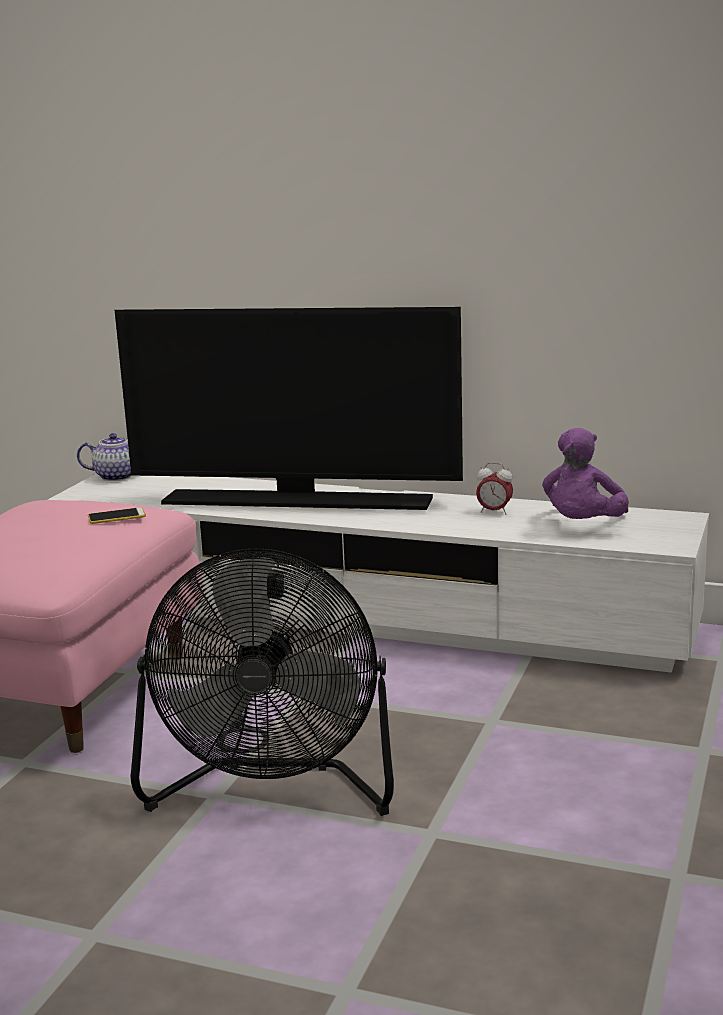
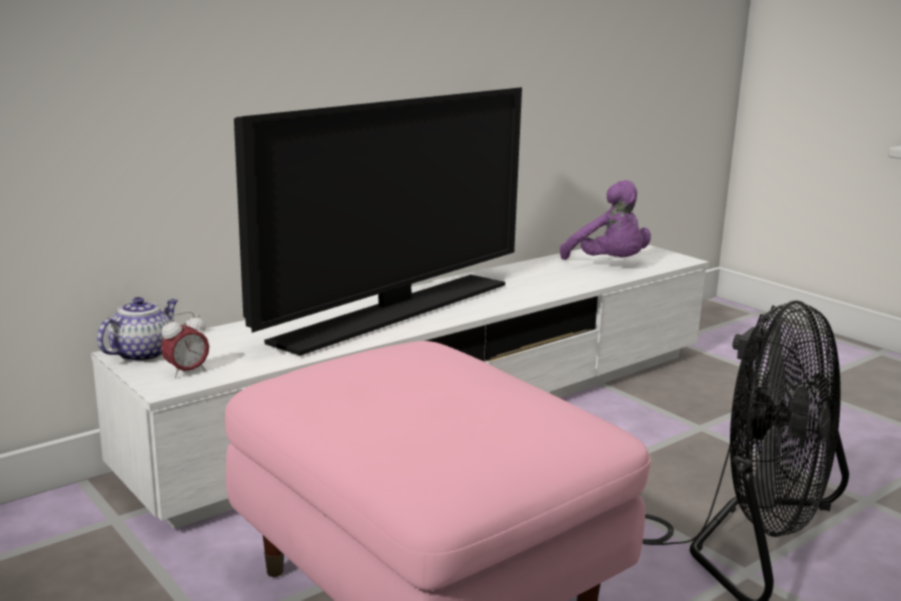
camera: 60 degrees left, 0 degrees up
phone [88,507,146,524] -> none
alarm clock [476,463,513,515] -> alarm clock moved to [161,311,209,378]

